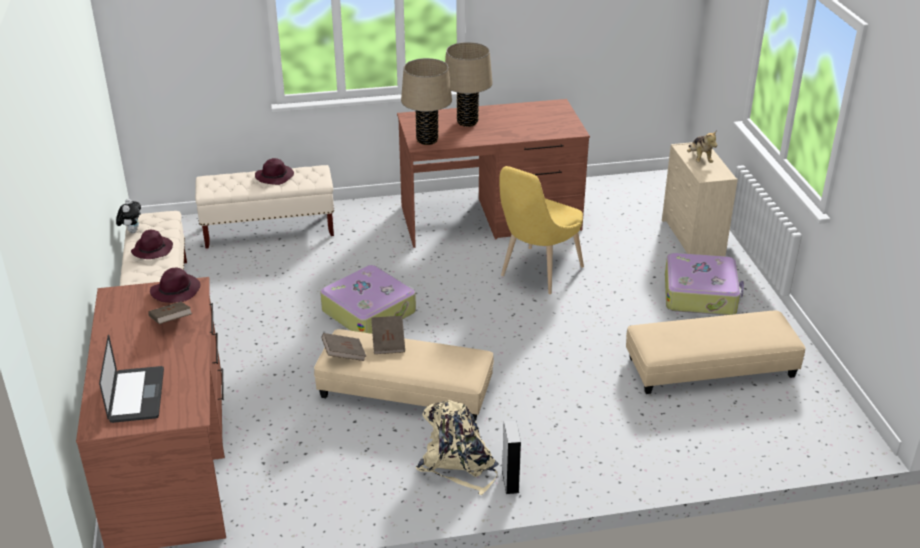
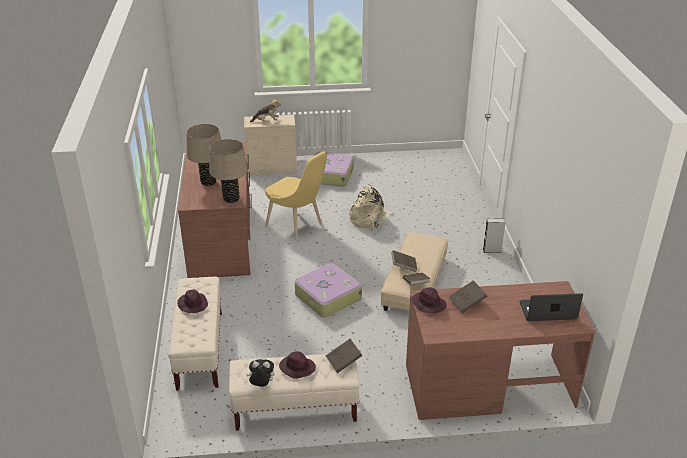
camera: 85 degrees left, 0 degrees up
beige backpack [416,400,499,495] -> beige backpack moved to [349,184,393,231]
beige ottoman [626,310,805,394] -> none
none -> brown book [326,339,362,373]

